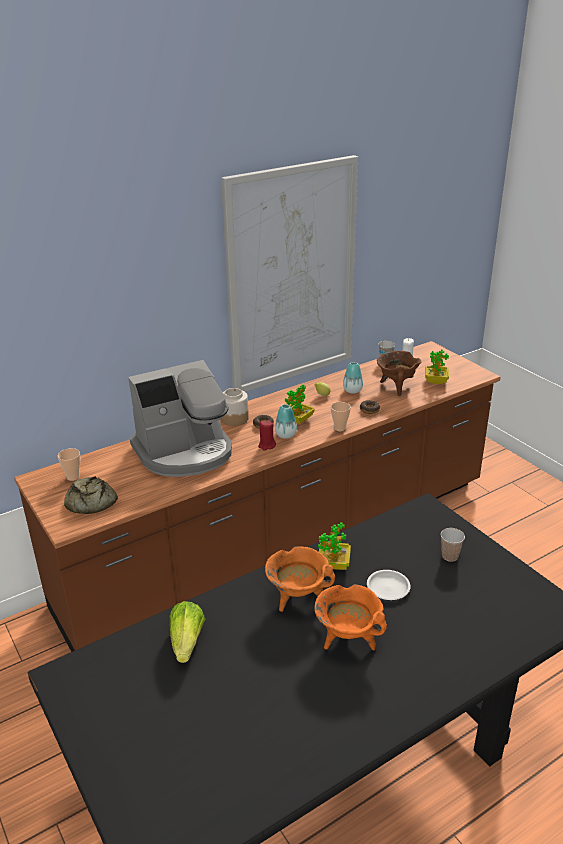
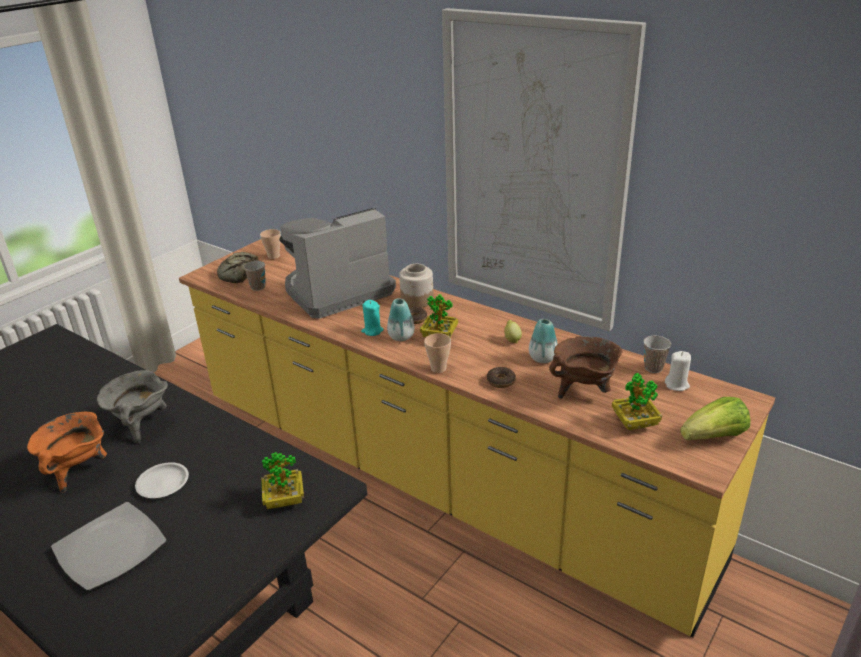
camera: 70 degrees right, 0 degrees up
brown counter [14,341,501,652] -> yellow counter [179,239,775,638]
coffee machine [128,360,232,477] -> coffee machine turned 105 degrees clockwise [279,208,396,319]
lettuce [170,601,205,663] -> lettuce moved to [680,397,750,440]
red candle [258,420,276,451] -> turquoise candle [361,300,384,336]
orange cooking pot [265,546,335,612] -> grey cooking pot [97,370,168,443]
potted plant [318,522,351,570] -> potted plant moved to [261,452,304,509]
cup [441,528,465,562] -> cup moved to [243,261,266,291]
none -> plate [51,502,167,591]

